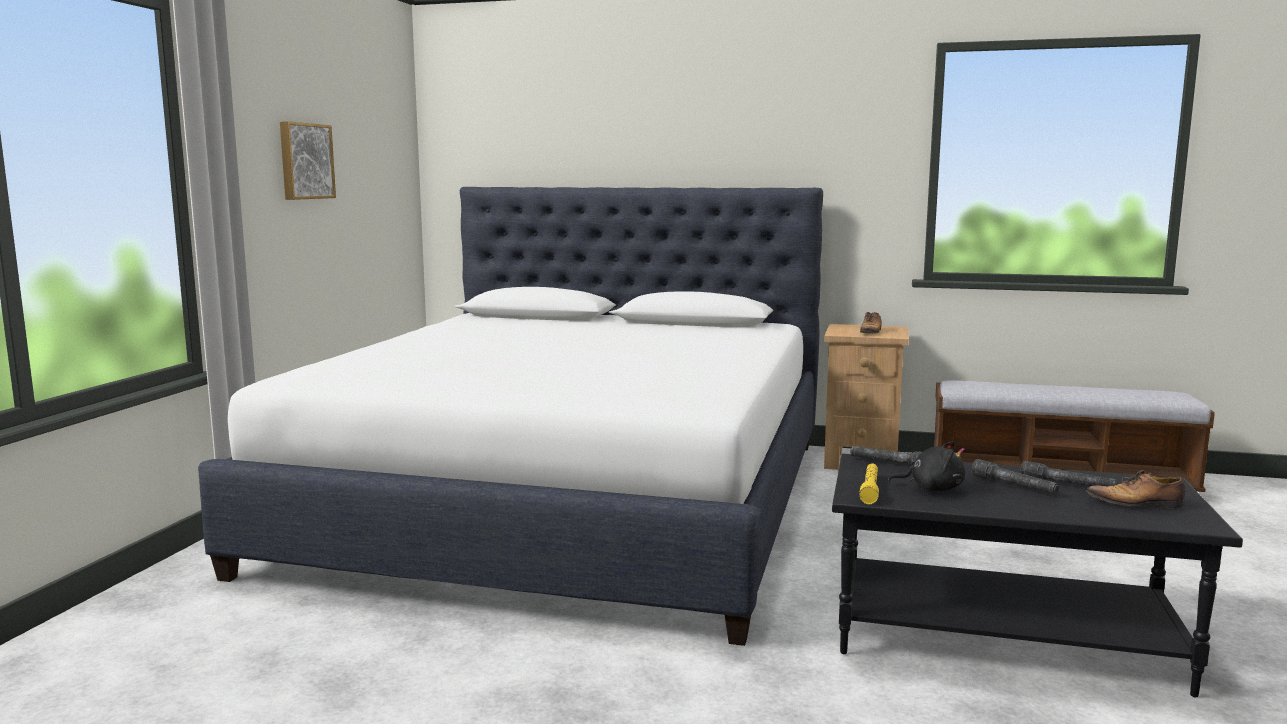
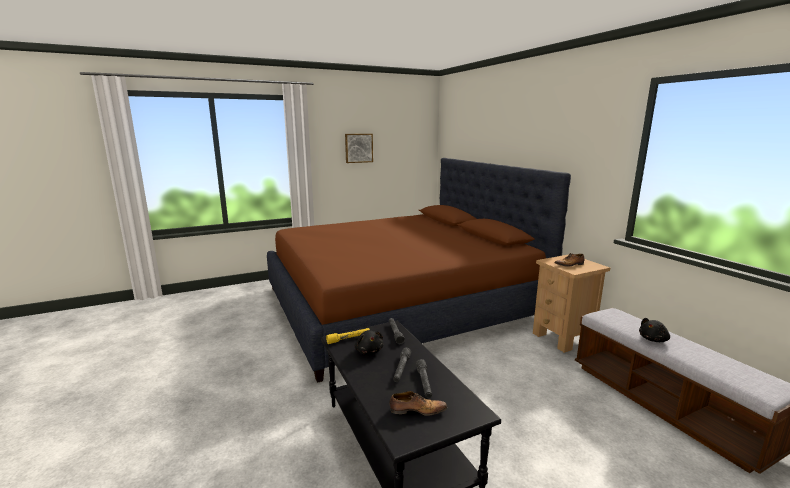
camera: 50 degrees right, 5 degrees up
white bed [198,187,823,646] -> brown bed [267,158,571,383]
shoe [1086,470,1185,508] -> shoe turned 120 degrees clockwise [389,391,448,416]
none -> black plush toy [639,318,670,342]

